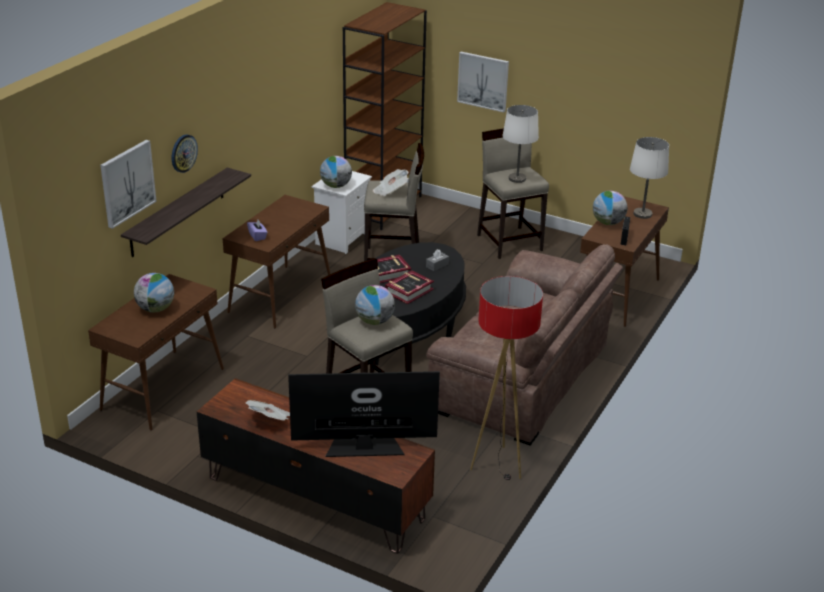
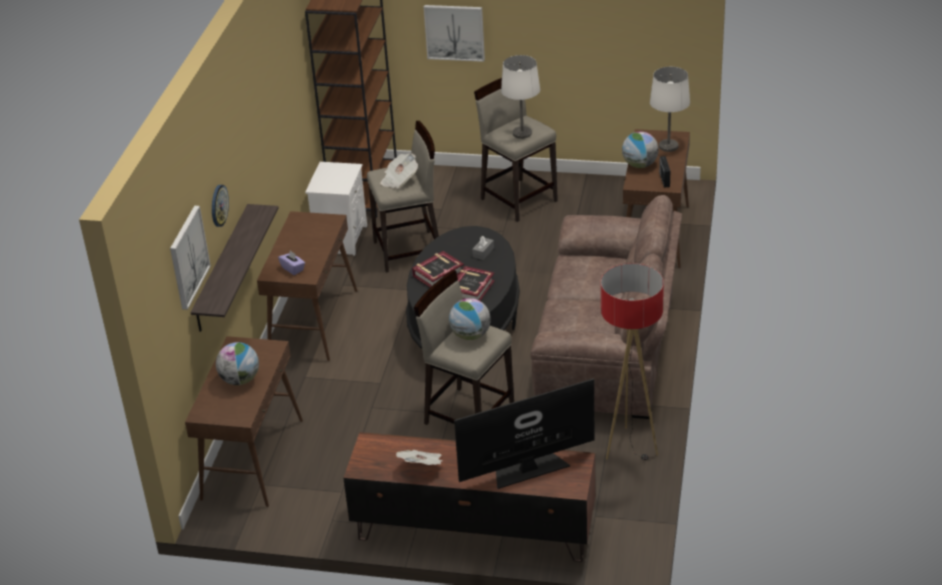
camera: 15 degrees left, 5 degrees up
globe [320,156,352,188] -> none

